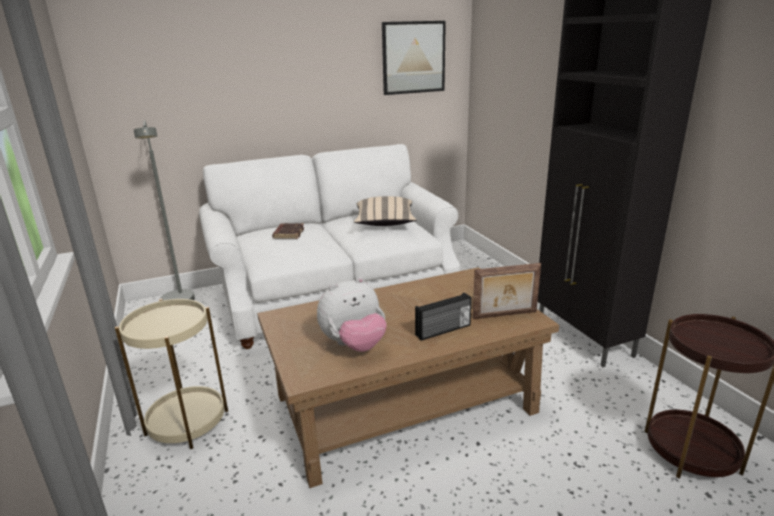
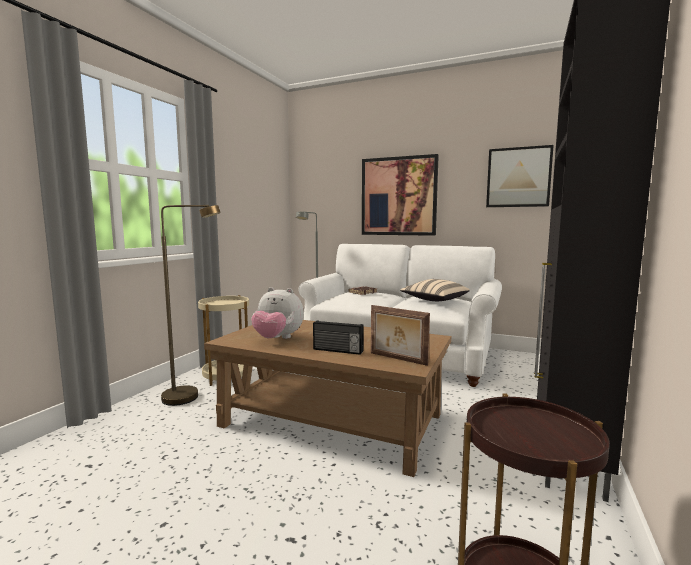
camera: 45 degrees right, 15 degrees down
none -> brown floor lamp [161,205,221,406]
none -> picture [362,154,439,236]

